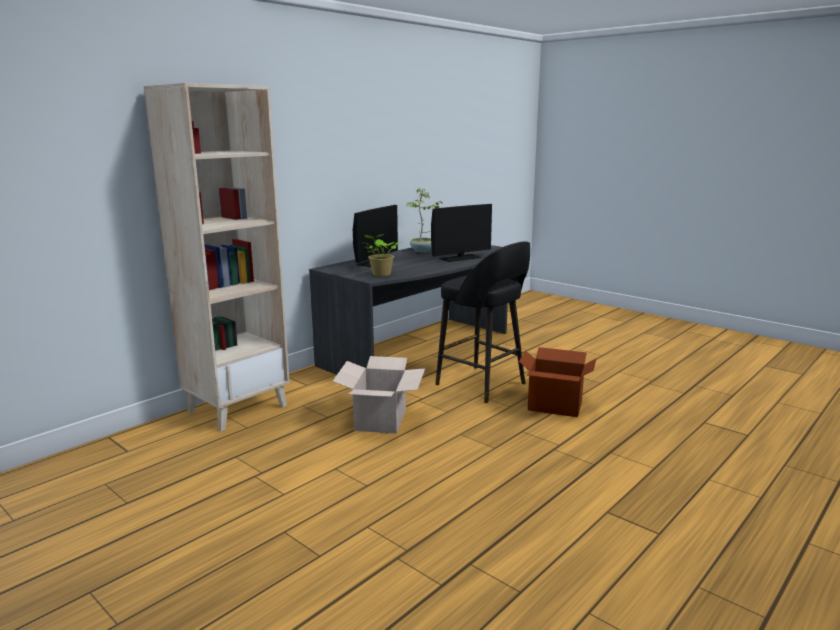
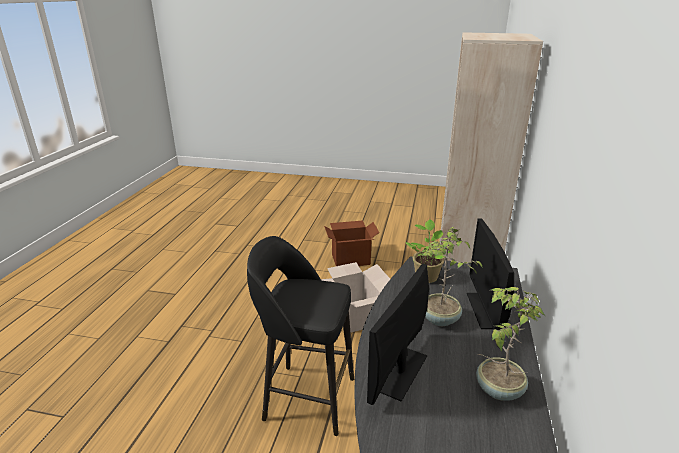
camera: 150 degrees right, 10 degrees up
cardboard box [519,347,597,417] -> cardboard box moved to [324,220,379,266]
none -> potted plant [422,227,483,326]

